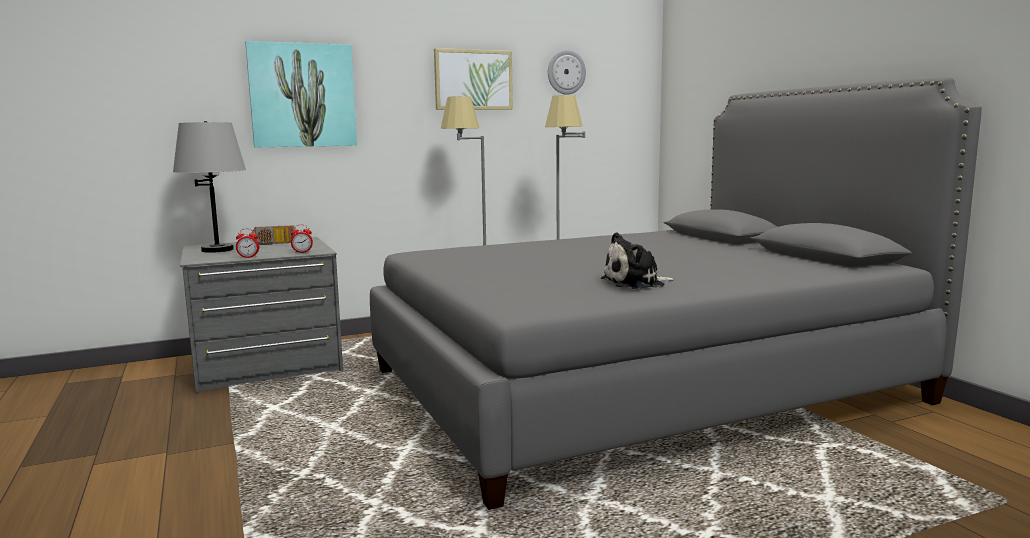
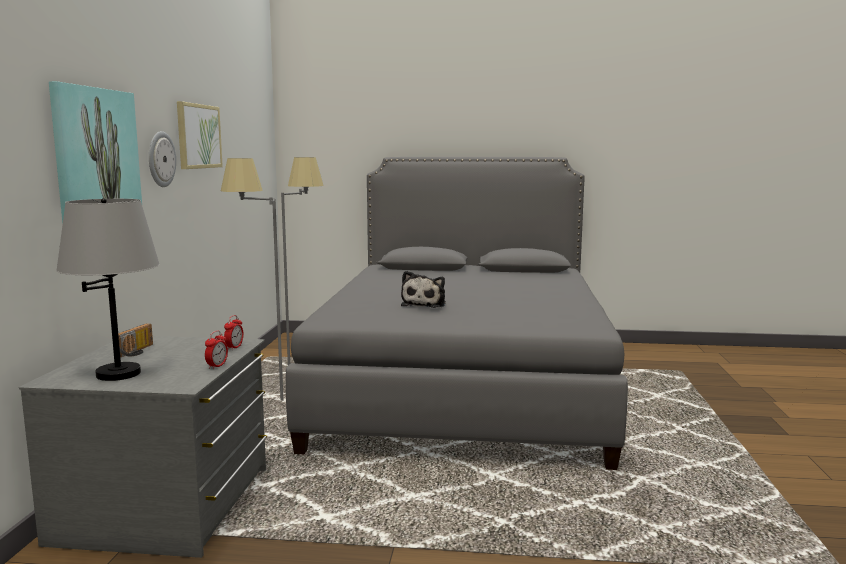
camera: 60 degrees left, 0 degrees up
wall clock [548,50,586,95] -> wall clock moved to [149,131,176,187]
plush toy [601,232,675,289] -> plush toy moved to [401,271,446,308]

